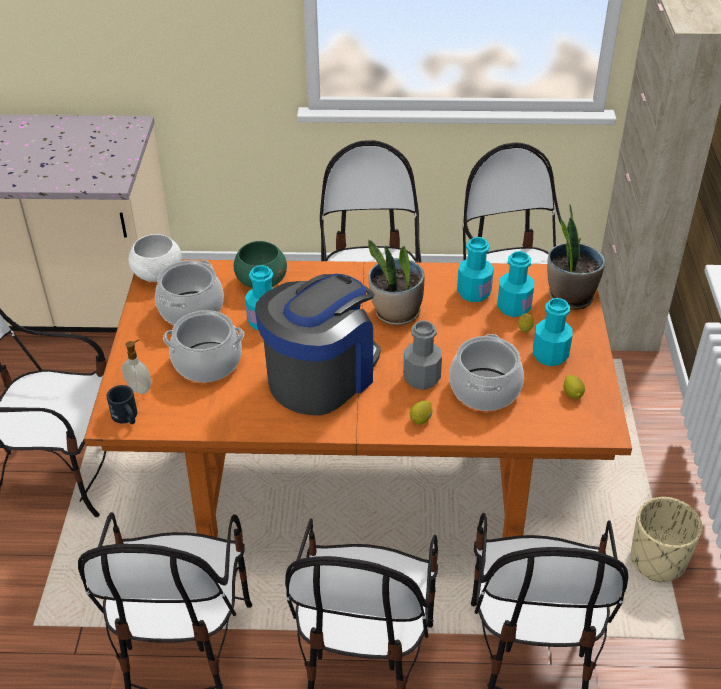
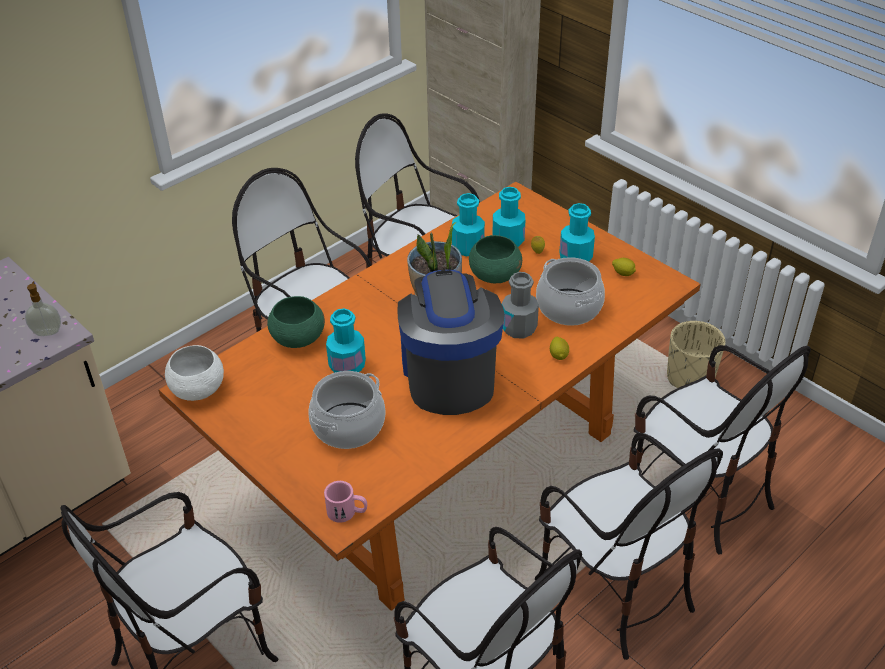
camera: 45 degrees left, 0 degrees up
black mug [106,385,137,424] -> pink mug [324,481,367,523]
soap dispenser [122,339,151,394] -> soap dispenser moved to [25,281,61,336]
cooking pot [155,260,224,325] -> none
potted plant [547,204,605,310] -> none
none -> green bowl [469,235,522,283]

